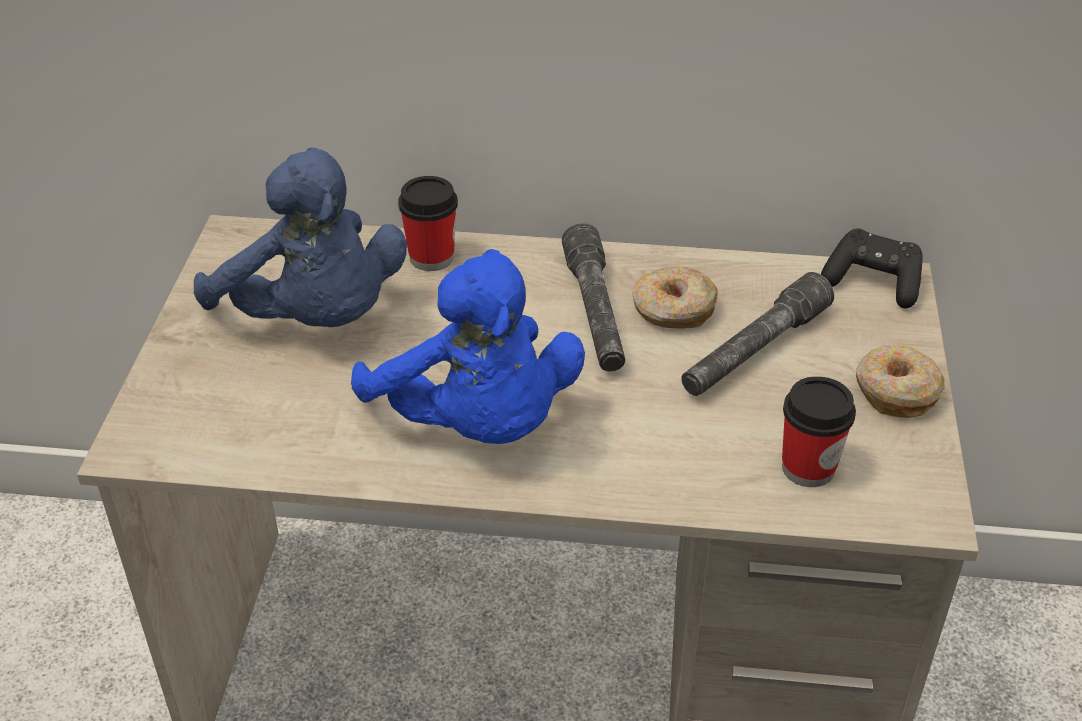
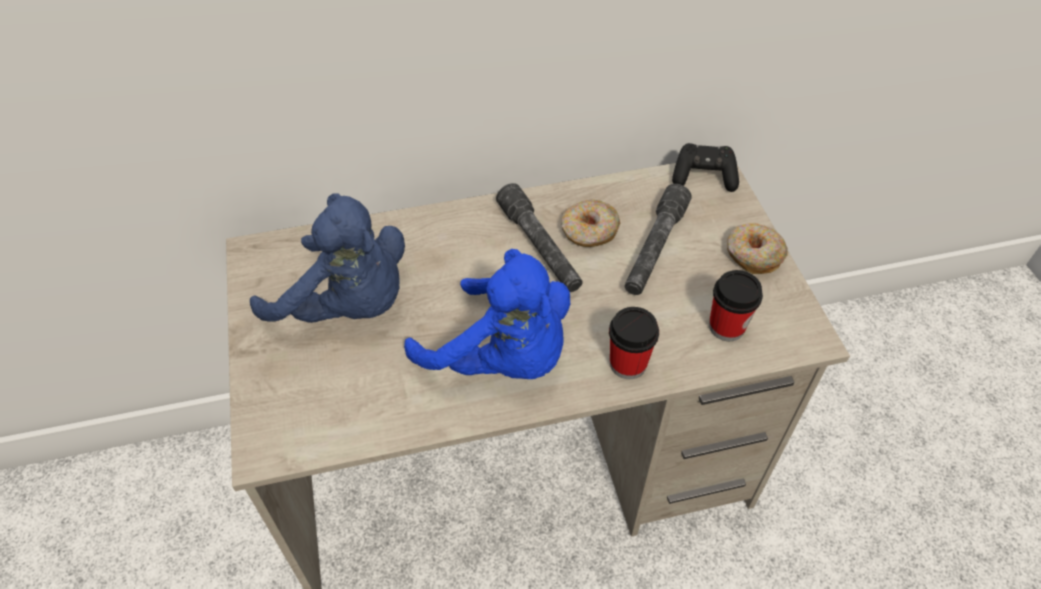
camera: 20 degrees left, 10 degrees up
cup [398,176,458,271] -> cup moved to [609,307,659,379]

